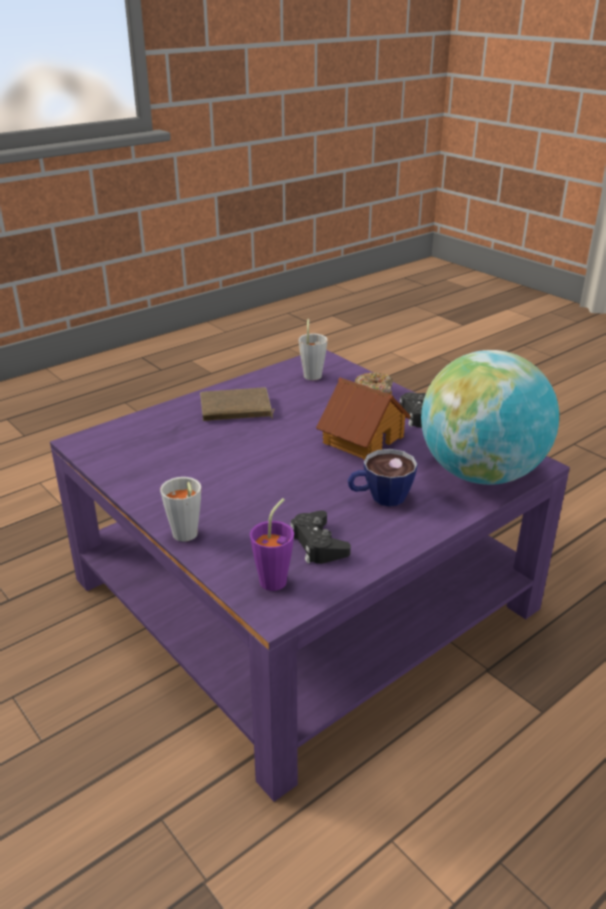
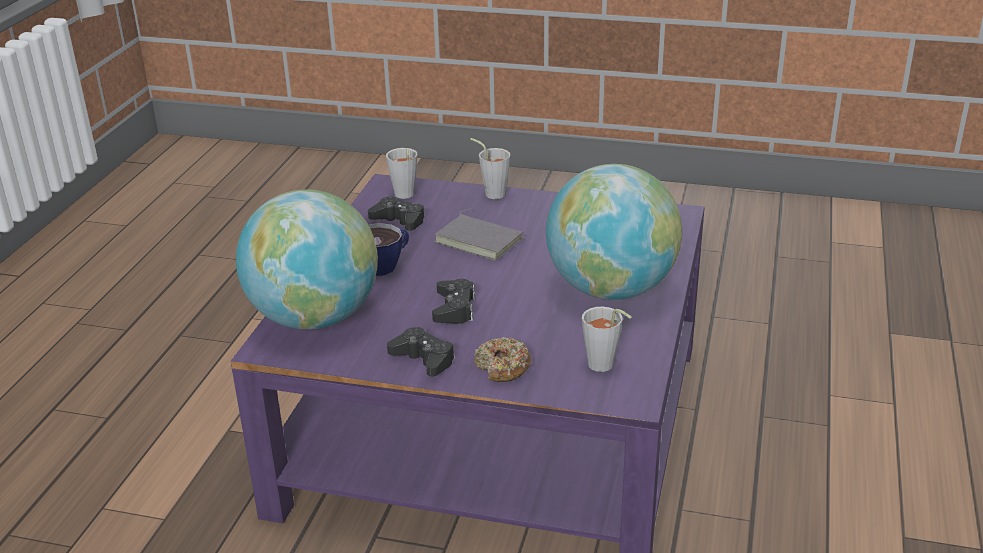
camera: 145 degrees right, 0 degrees up
brown book [200,387,274,421] -> globe [546,164,682,300]
purple cup [250,498,294,591] -> grey cup [386,148,417,199]
toy house [316,378,410,460] -> black game controller [432,279,476,324]
none -> grey book [435,209,523,261]

